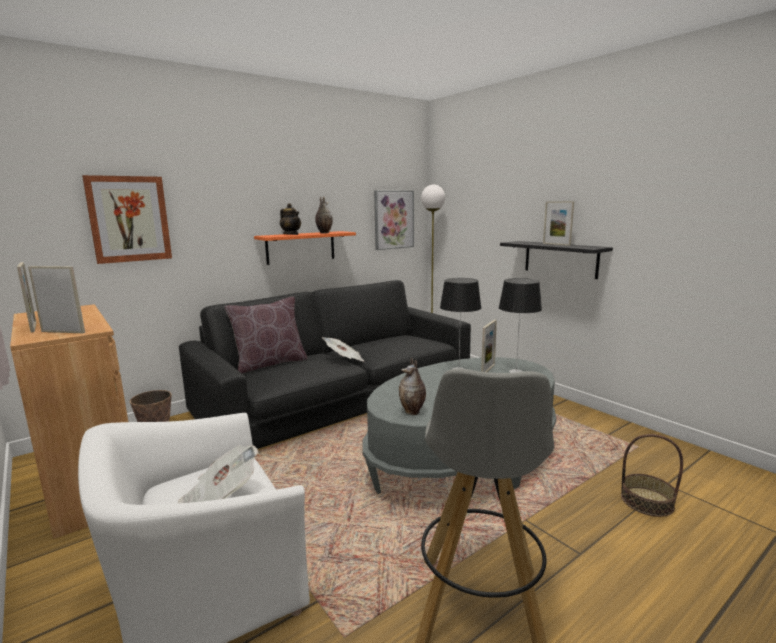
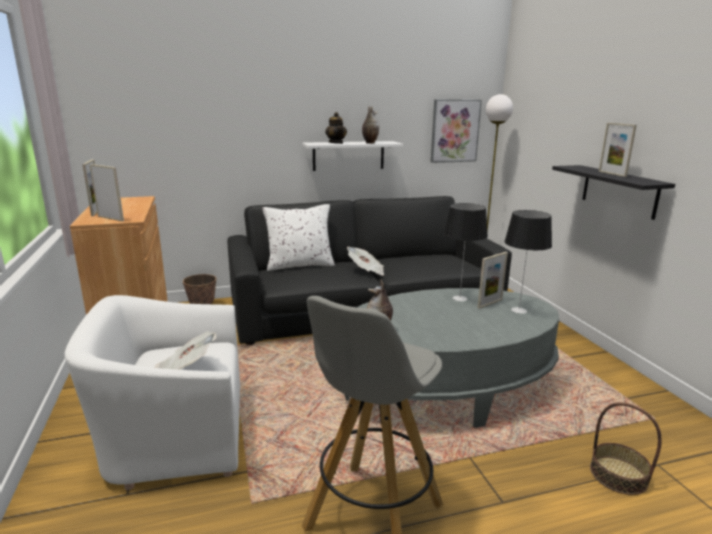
camera: 20 degrees right, 5 degrees up
picture [82,175,172,264] -> none
brown pillow [225,297,308,373] -> white pillow [262,204,335,271]
orange shelf [254,231,356,265] -> white shelf [302,141,403,171]

